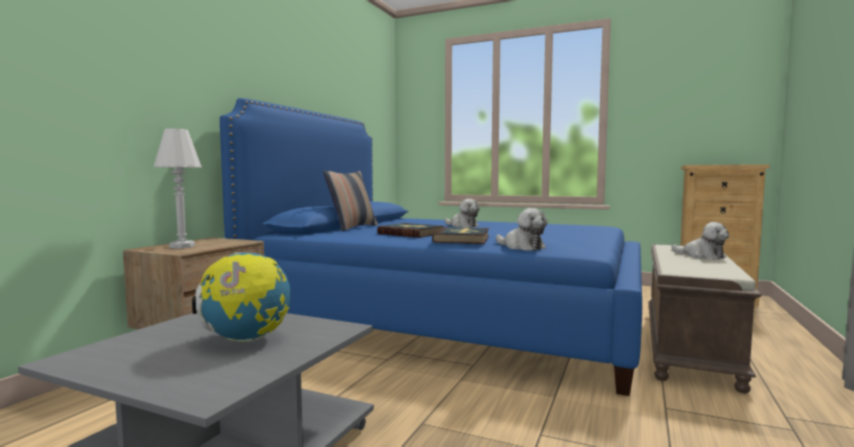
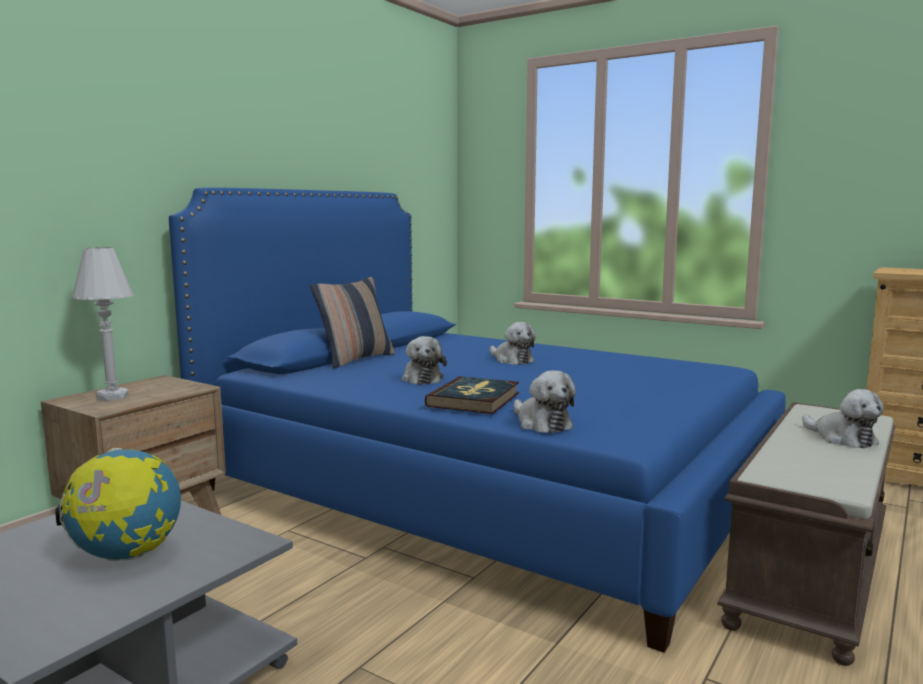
camera: 10 degrees right, 5 degrees up
book [377,223,445,238] -> plush toy [401,336,447,385]

